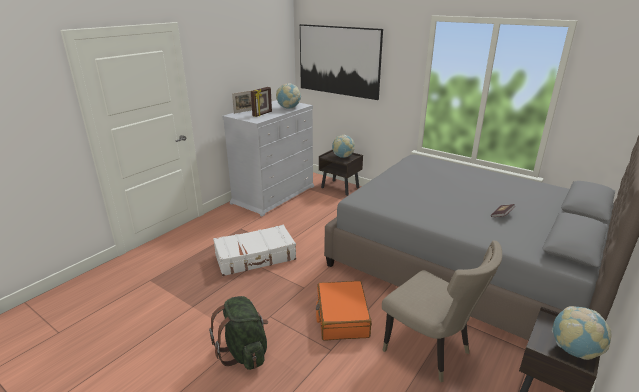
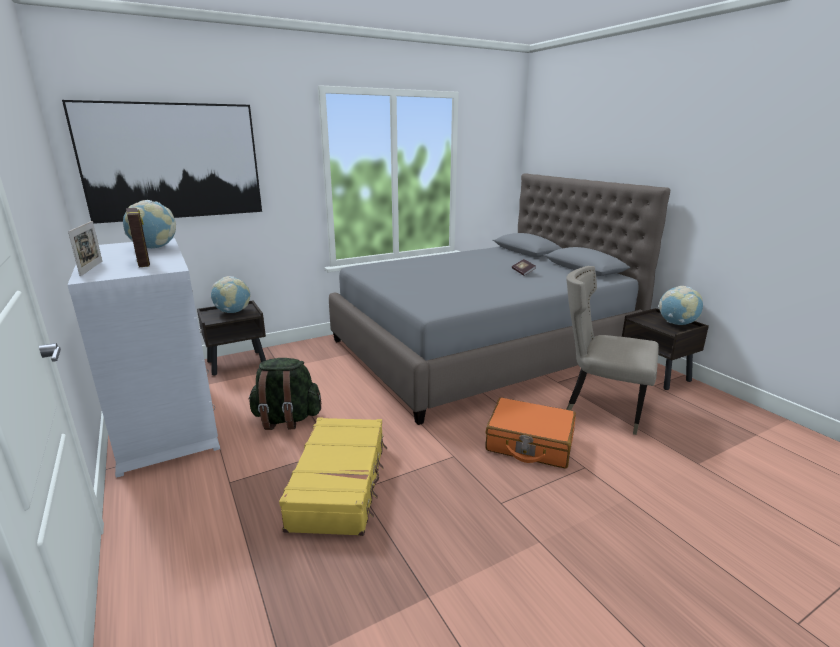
camera: 65 degrees left, 5 degrees down
green backpack [209,296,268,370] -> green backpack moved to [248,358,321,430]
white suitcase [213,225,296,276] -> yellow suitcase [279,417,387,536]
beige chair [382,241,502,382] -> beige chair turned 135 degrees counterclockwise [566,266,659,435]

